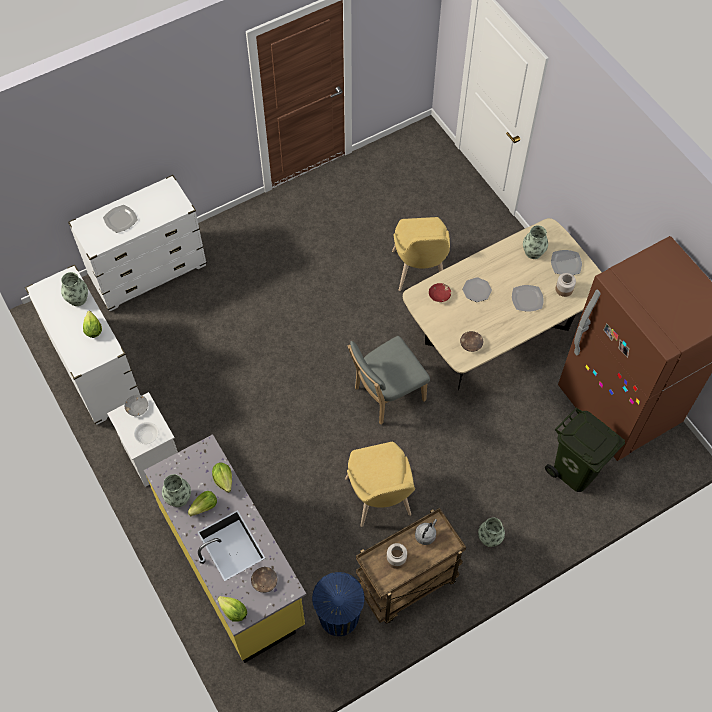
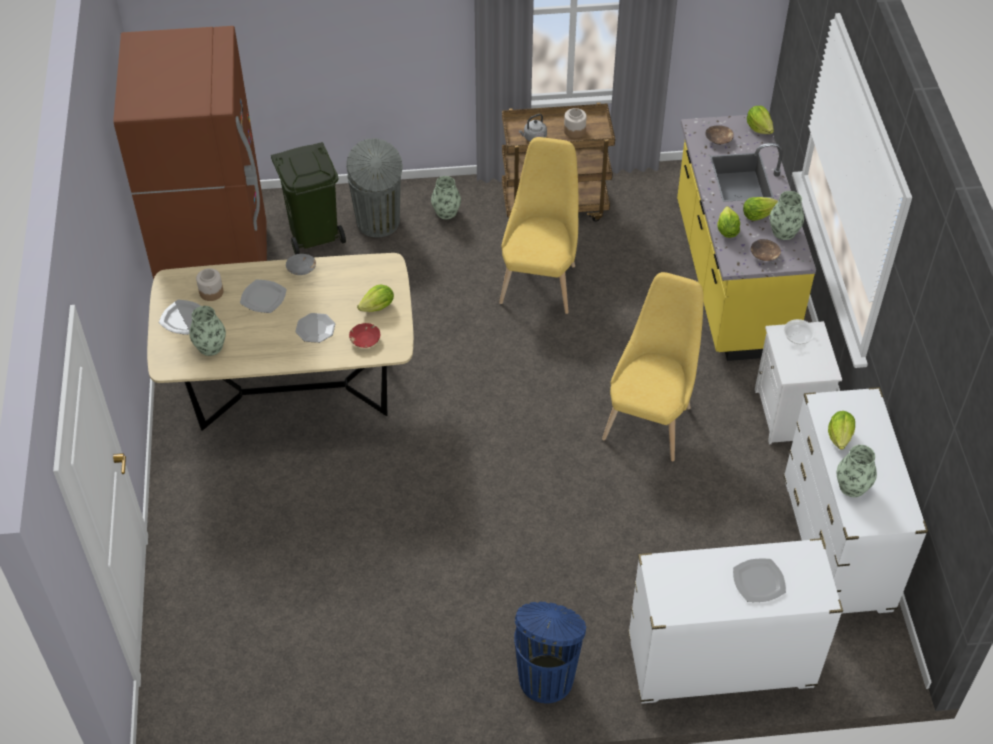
camera: 155 degrees left, 10 degrees down
grey bowl [125,395,148,416] -> grey bowl moved to [286,254,316,275]
blue trash can [312,572,364,636] -> blue trash can moved to [514,602,586,703]
grey chair [348,336,430,425] -> none
yellow chair [392,217,450,291] -> yellow chair moved to [602,272,704,461]
brown bowl [460,331,483,352] -> brown bowl moved to [751,239,781,261]
none -> grey trash can [346,138,403,237]
none -> lettuce [357,284,394,312]

